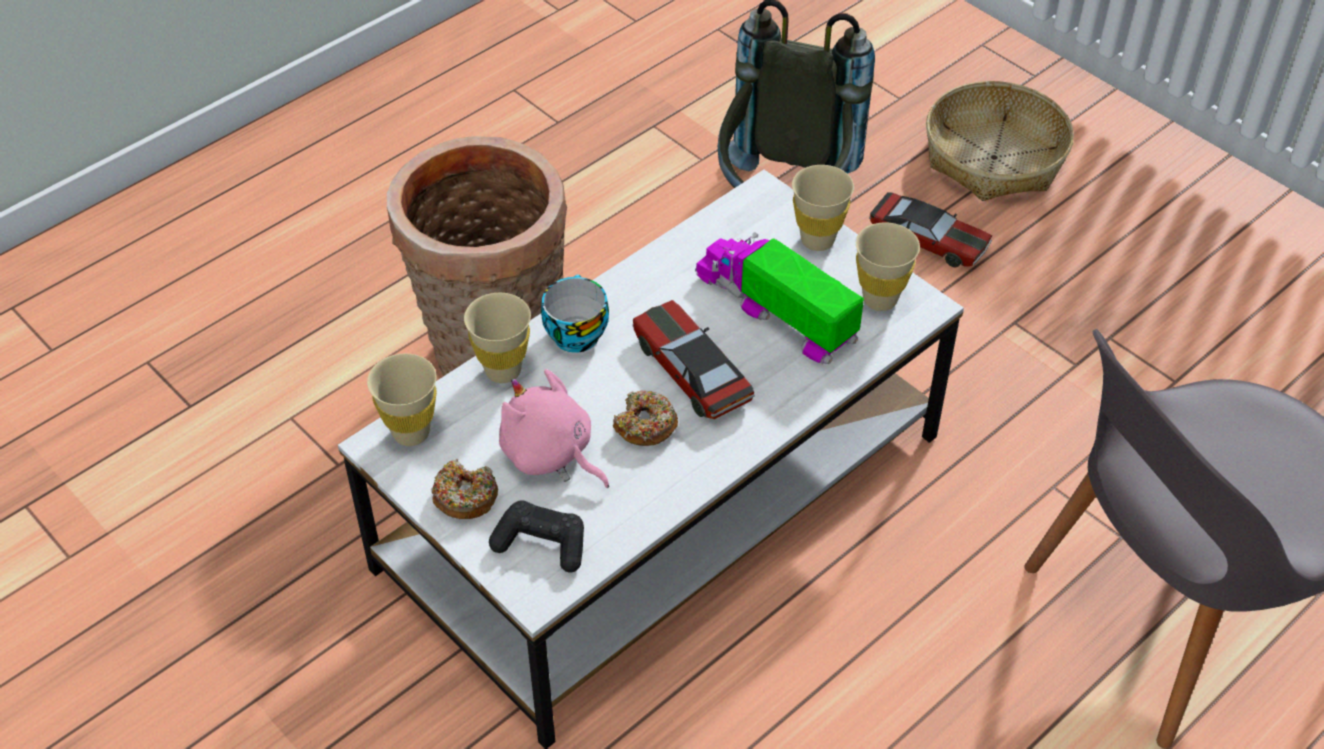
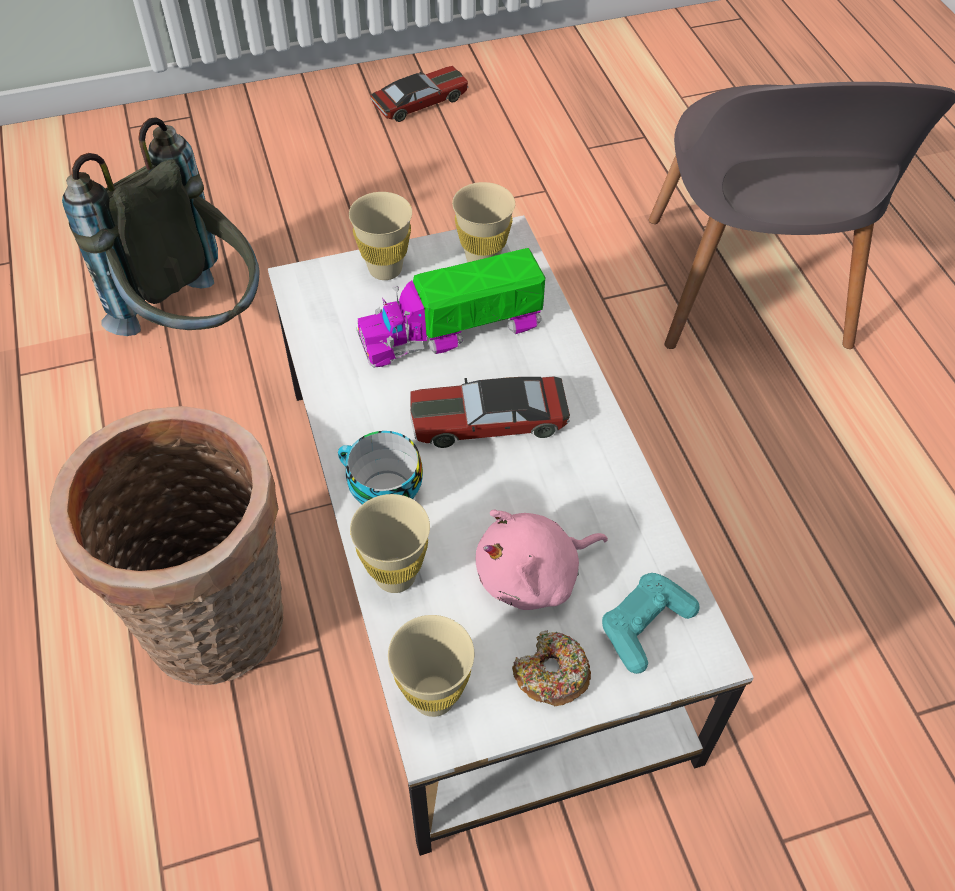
camera: 65 degrees left, 5 degrees up
black game controller [489,500,584,573] -> turquoise game controller [602,573,700,674]
donut [613,390,678,446] -> none
toy car [869,192,992,267] -> toy car moved to [371,66,468,122]
basket [926,81,1074,201] -> none

